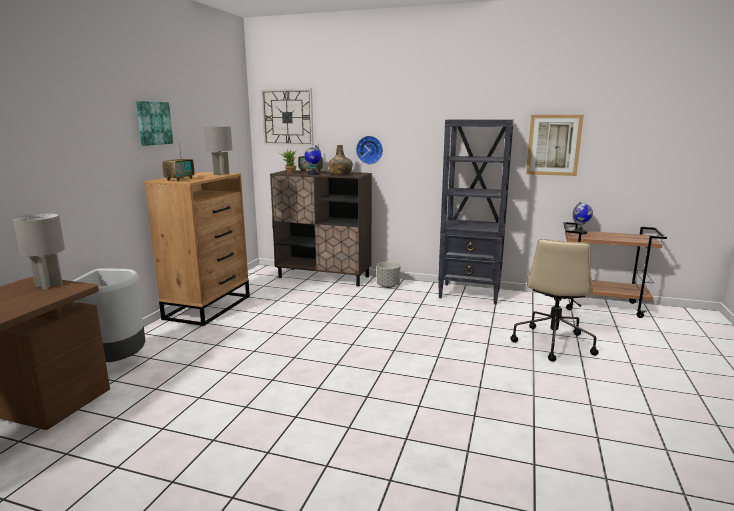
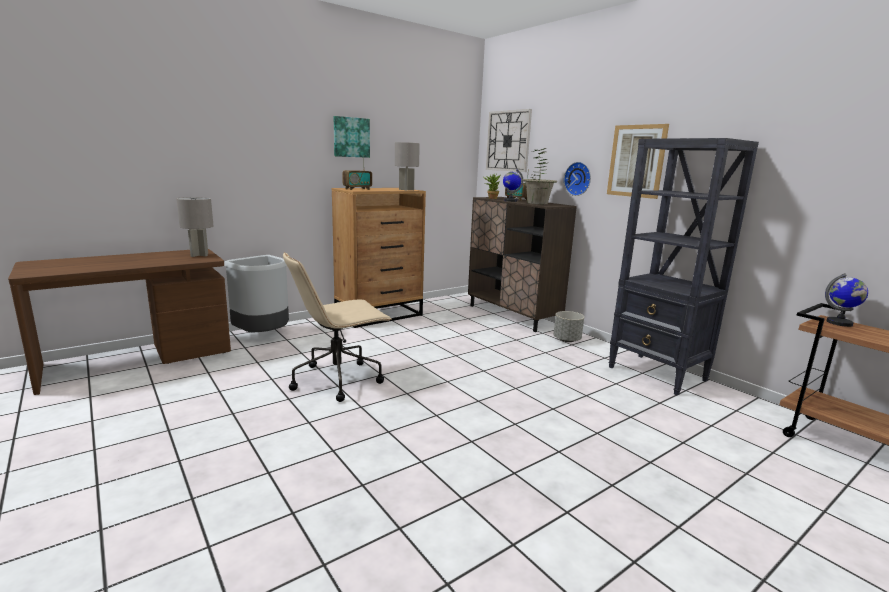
camera: 35 degrees right, 0 degrees up
green bottle [328,145,353,175] -> potted plant [522,148,557,204]
beige office chair [510,239,599,362] -> beige office chair moved to [283,252,392,402]
picture [526,115,584,176] -> picture moved to [607,124,669,199]

